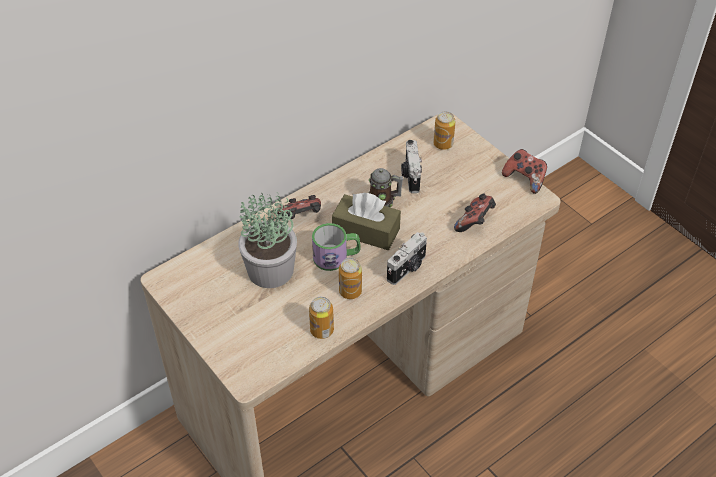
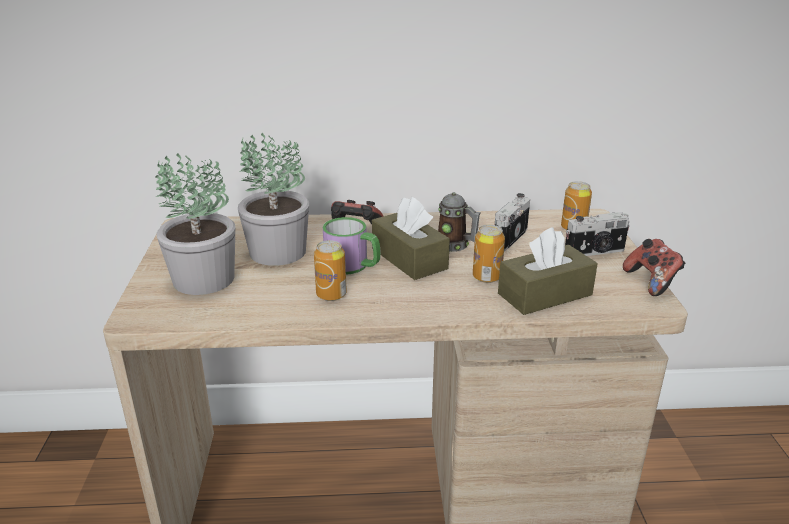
camera: 35 degrees right, 20 degrees down
can [309,297,334,339] -> can moved to [473,225,505,283]
camera [387,232,427,285] -> camera moved to [565,212,630,256]
game controller [454,194,496,232] -> brown tissue box [498,227,598,315]
none -> potted plant [156,153,235,295]

